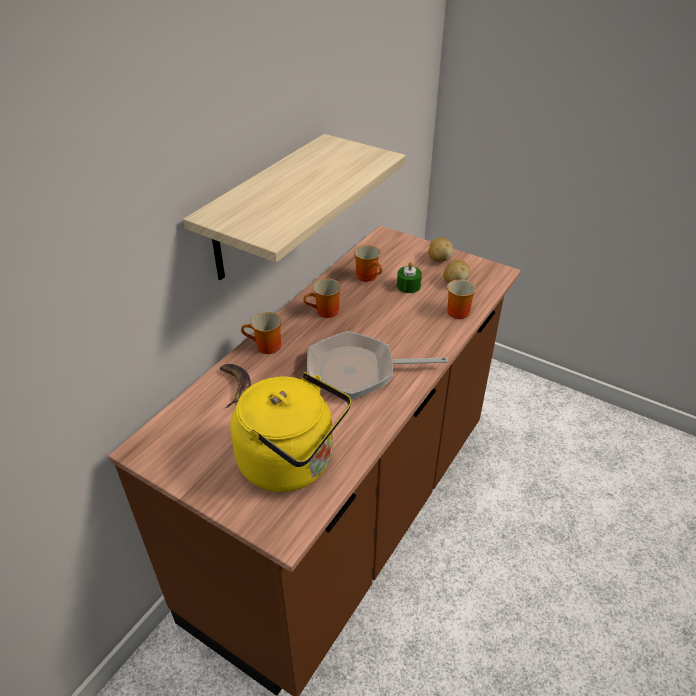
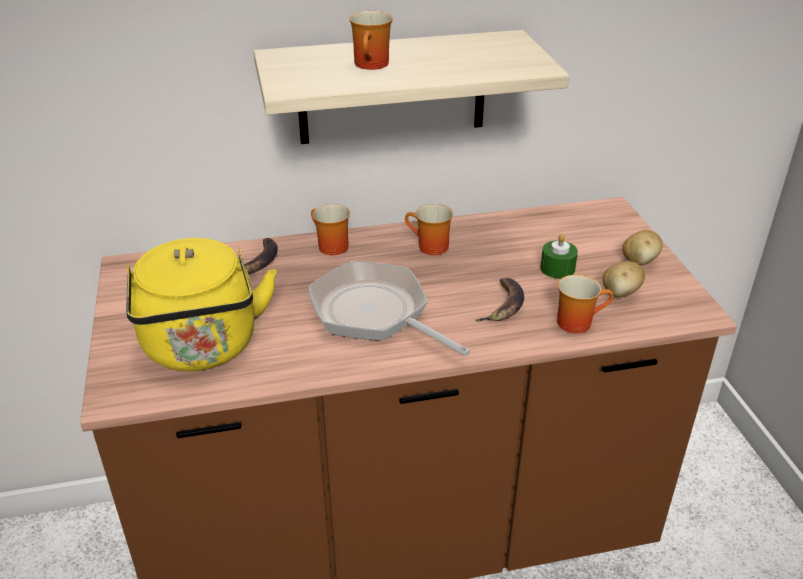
camera: 45 degrees right, 5 degrees down
mug [354,245,382,282] -> mug moved to [349,11,393,70]
none -> banana [475,278,524,322]

